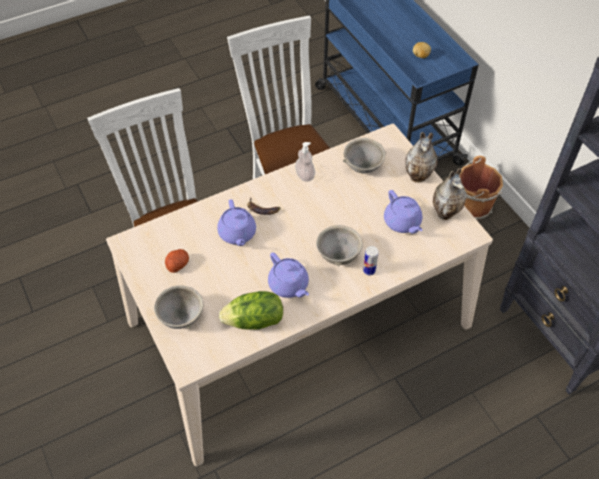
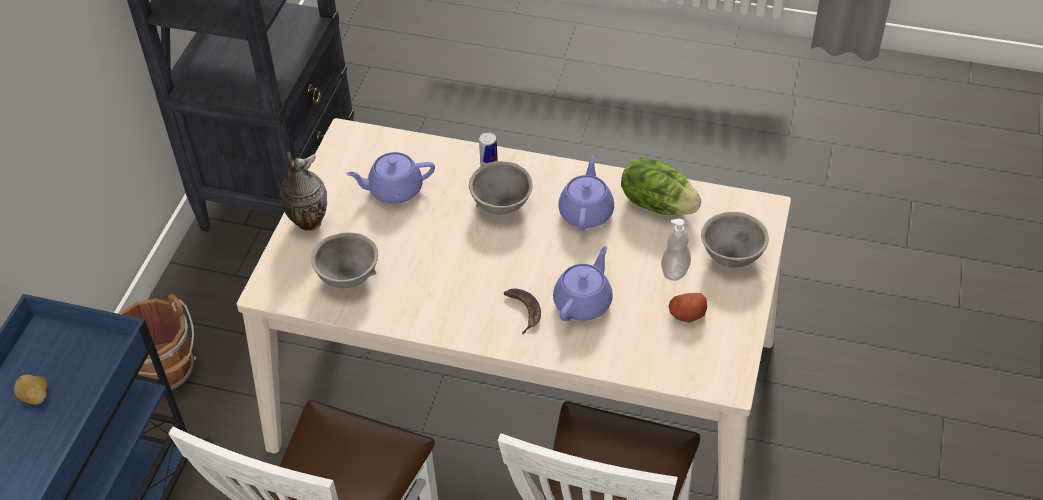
camera: 135 degrees left, 5 degrees down
soap dispenser [295,142,315,182] -> soap dispenser moved to [661,219,691,281]
purple teapot [384,190,422,234] -> purple teapot turned 120 degrees counterclockwise [346,152,435,204]
vase [433,168,467,220] -> none

